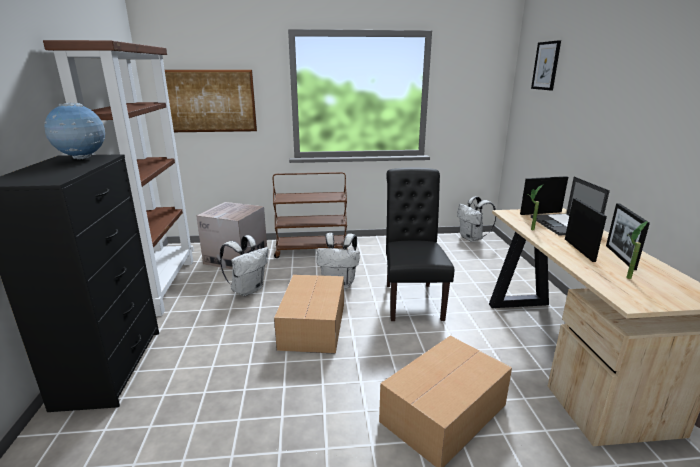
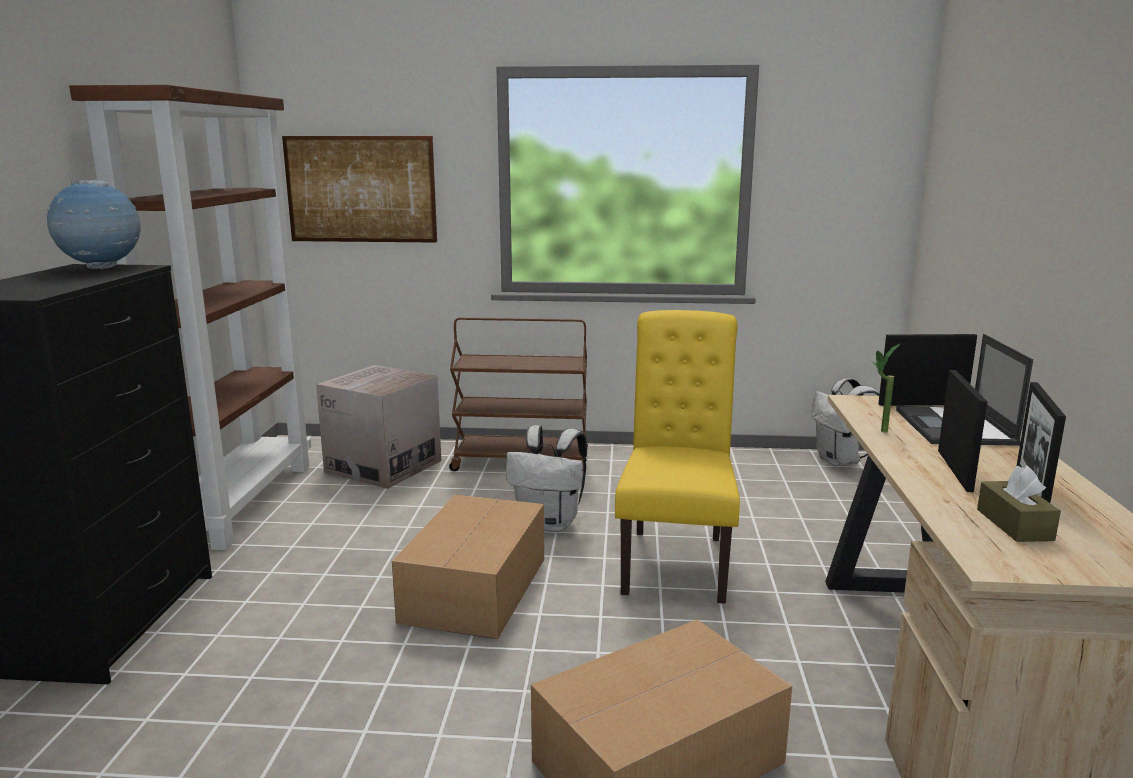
camera: 10 degrees right, 5 degrees down
white backpack [220,235,268,296] -> none
black chair [386,168,454,321] -> yellow chair [615,310,740,604]
picture [531,40,561,91] -> none
potted plant [626,221,648,279] -> brown tissue box [977,466,1061,542]

